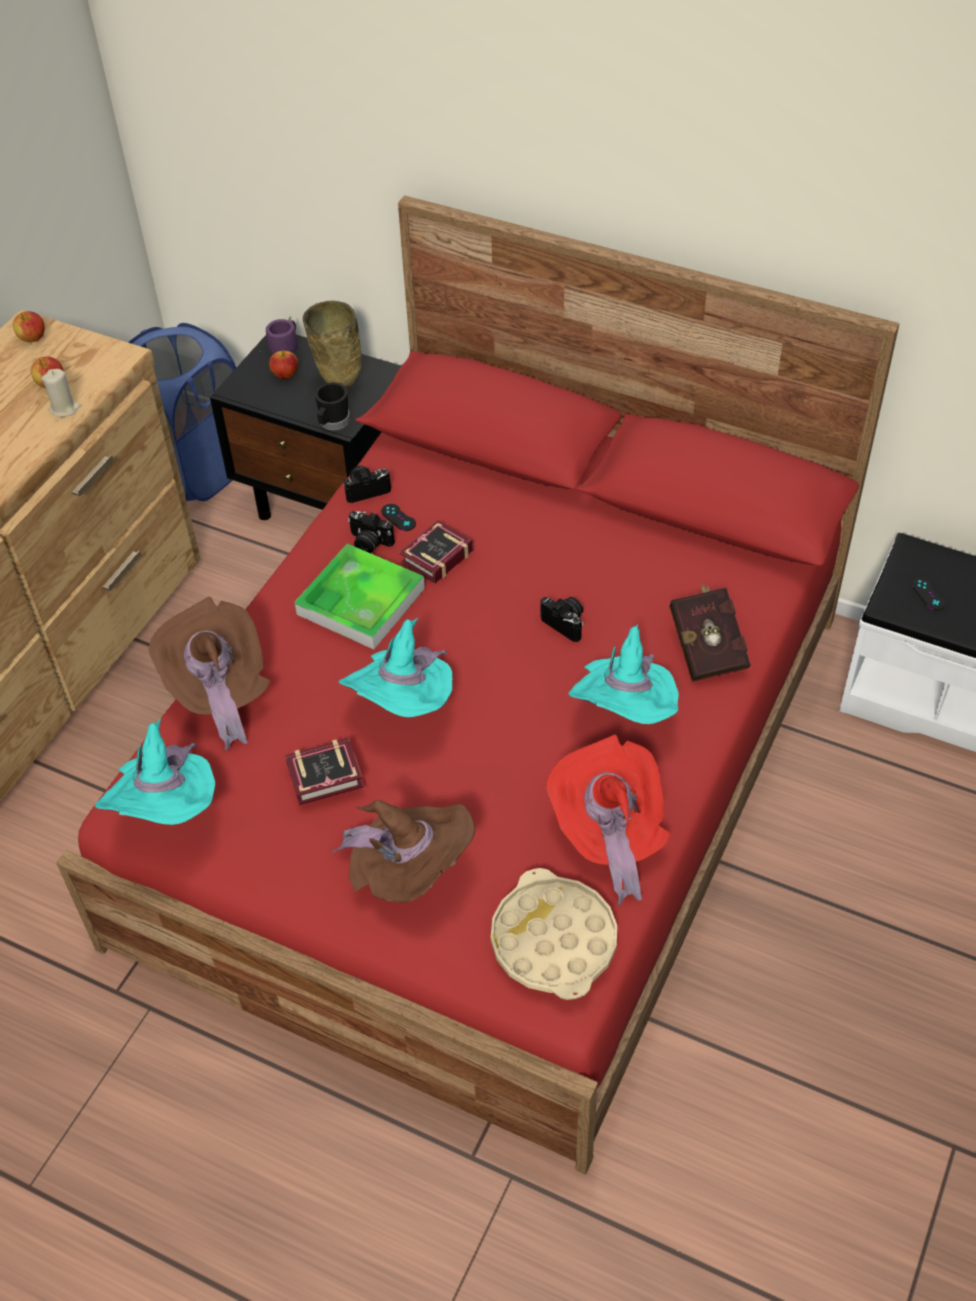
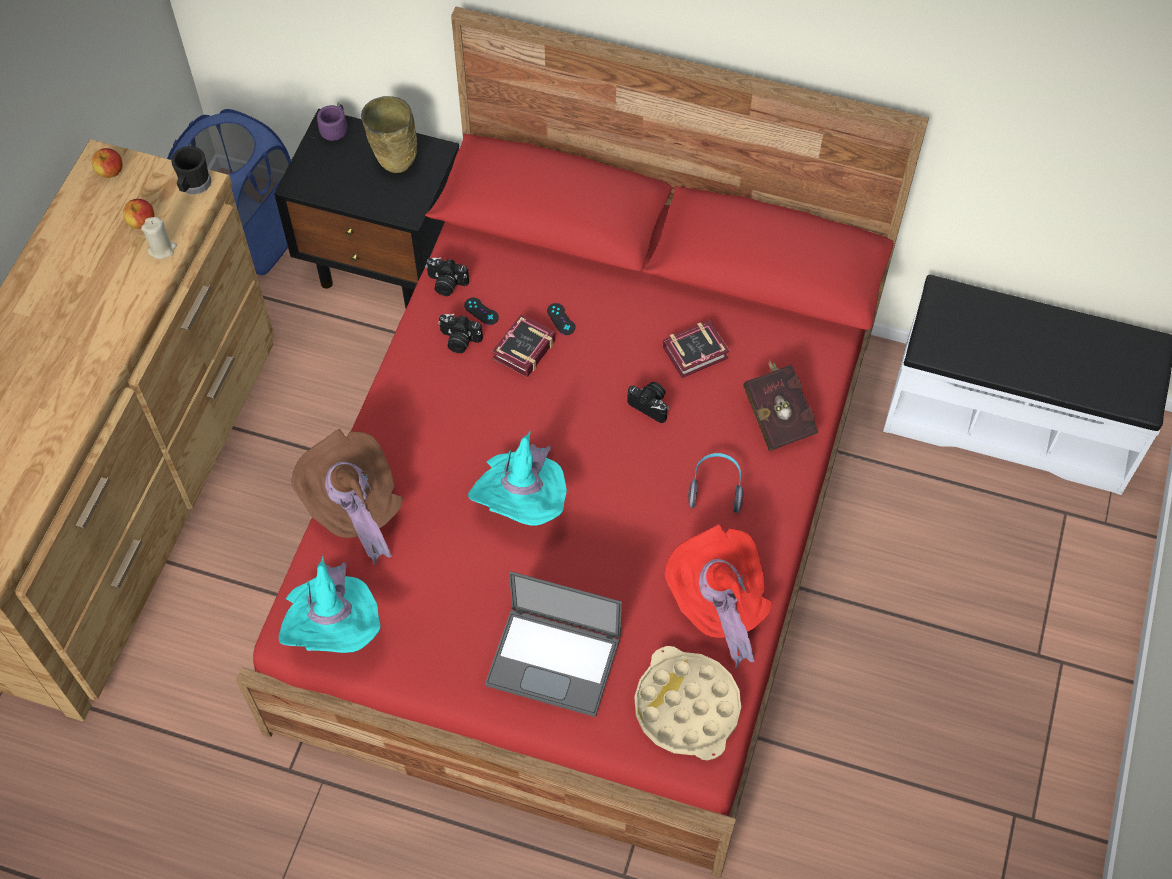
camera: 10 degrees left, 10 degrees up
apple [269,351,298,379] -> none
book [285,738,364,805] -> book moved to [663,320,730,378]
tray [294,544,425,649] -> none
black mug [315,382,350,430] -> black mug moved to [171,146,212,195]
brown hat [333,800,475,902] -> laptop [485,571,622,717]
camera [343,466,391,503] -> camera turned 135 degrees counterclockwise [425,257,469,296]
turquoise hat [568,624,679,724] -> headphones [688,453,744,513]
black game controller [912,578,945,610] -> black game controller moved to [547,303,575,335]

